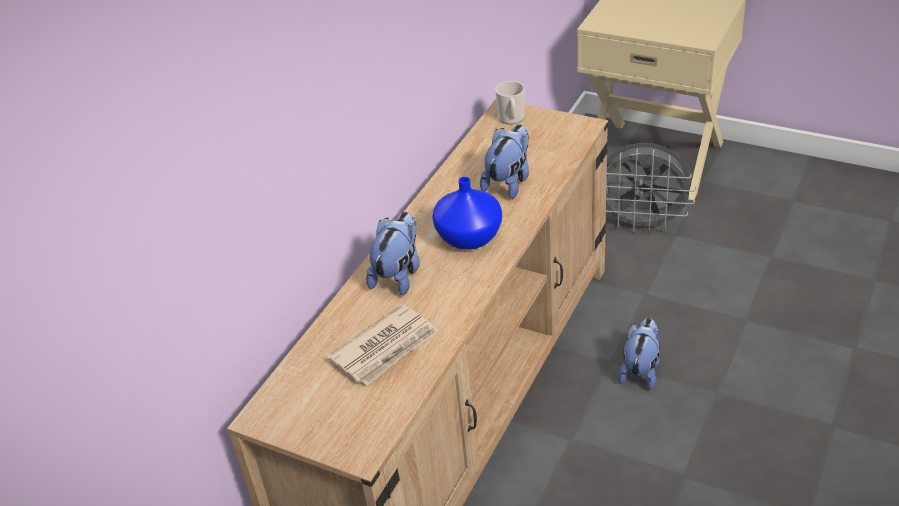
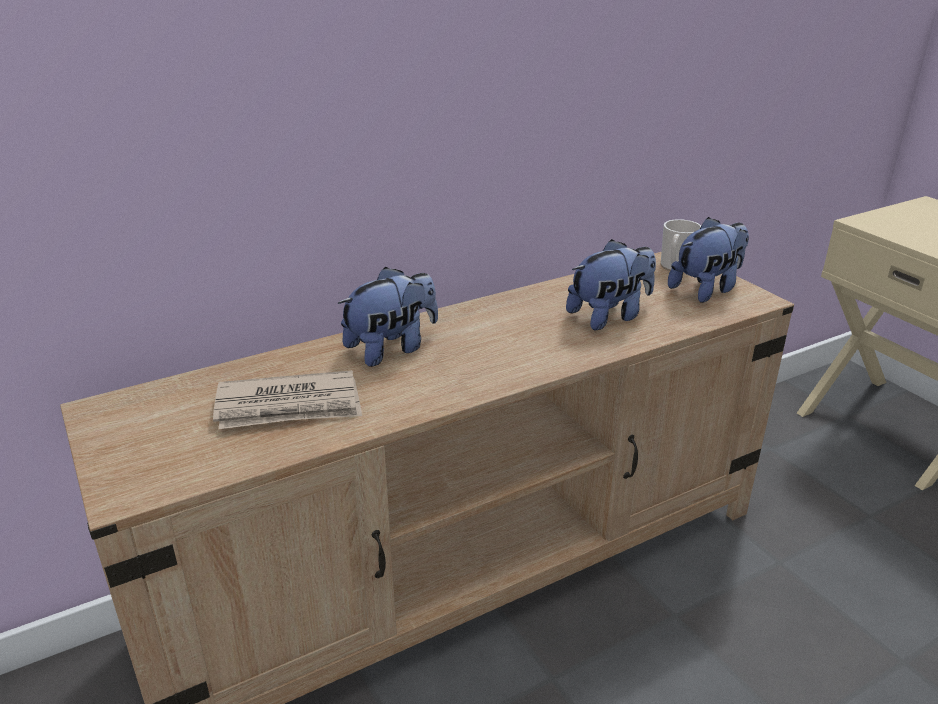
camera: 30 degrees right, 10 degrees down
blue vase [432,177,502,250] -> none
grey fan [606,143,696,233] -> none
plush toy [618,318,660,390] -> plush toy moved to [668,217,749,303]

